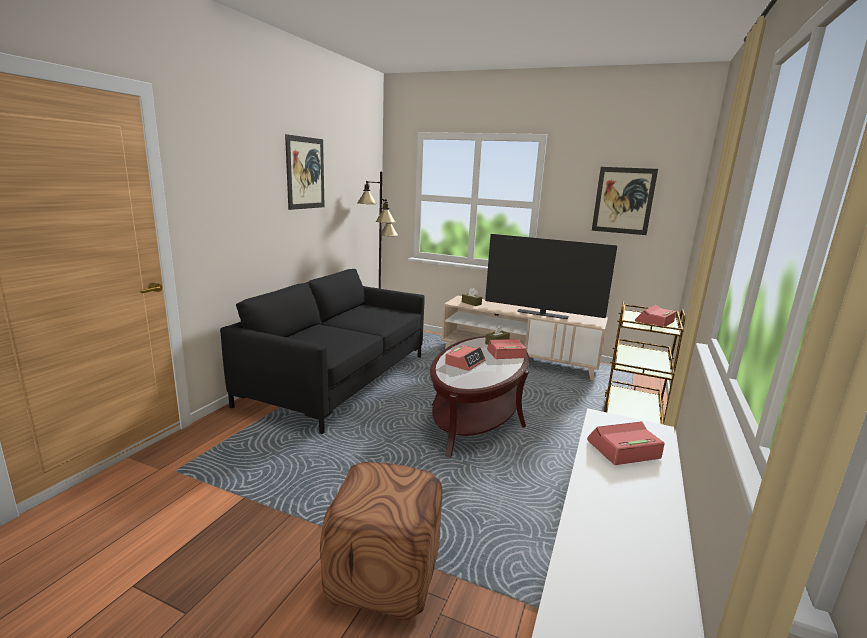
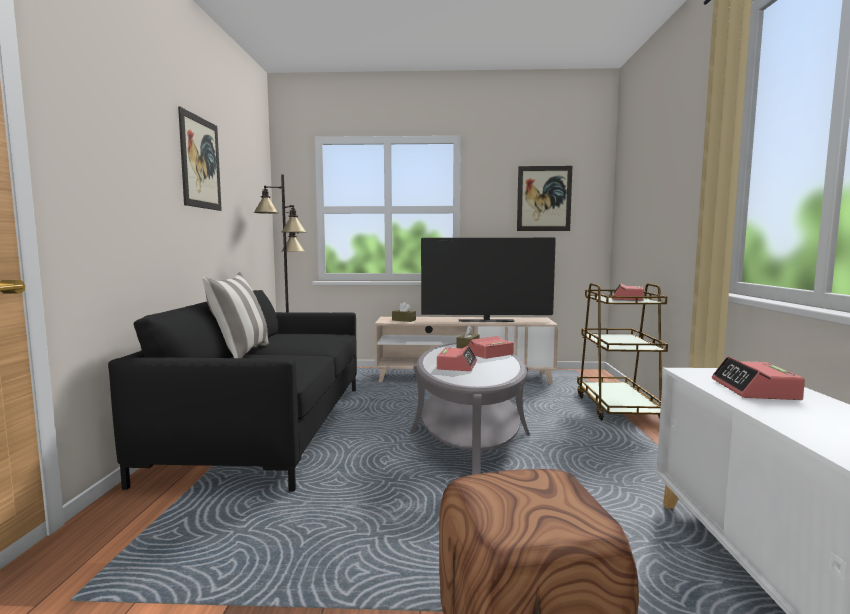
camera: 20 degrees left, 10 degrees down
brown coffee table [430,336,529,458] -> grey coffee table [410,343,530,475]
alarm clock [587,421,665,465] -> alarm clock turned 45 degrees counterclockwise [712,356,805,400]
none -> pillow [202,272,269,358]

